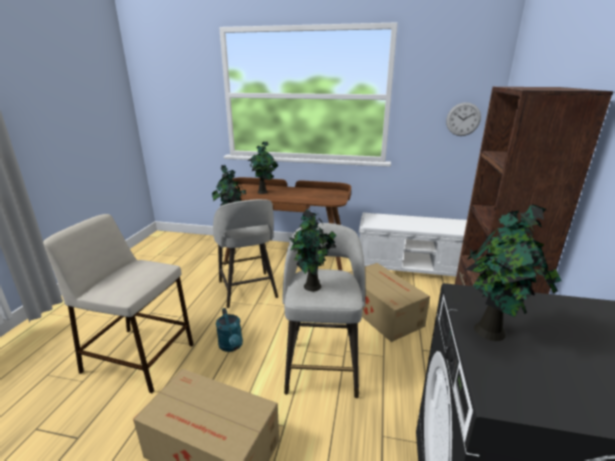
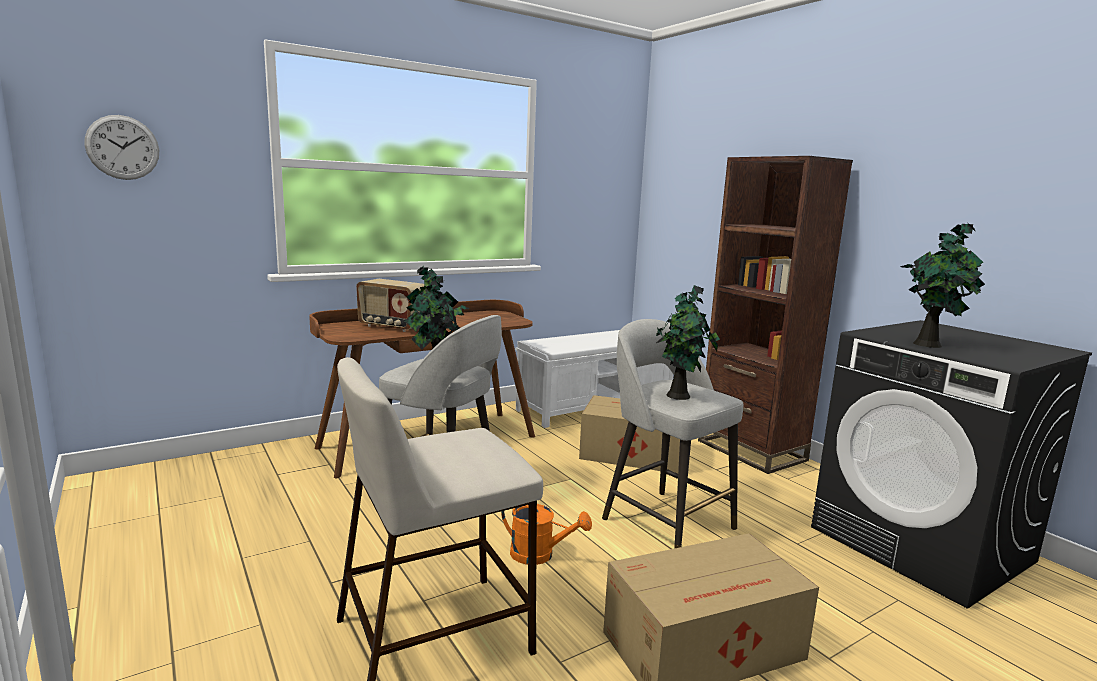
camera: 45 degrees left, 10 degrees down
turquoise watering can [216,308,243,352] -> orange watering can [501,504,592,565]
potted plant [247,141,278,194] -> radio [356,279,424,332]
wall clock [446,102,481,136] -> wall clock moved to [84,115,159,180]

